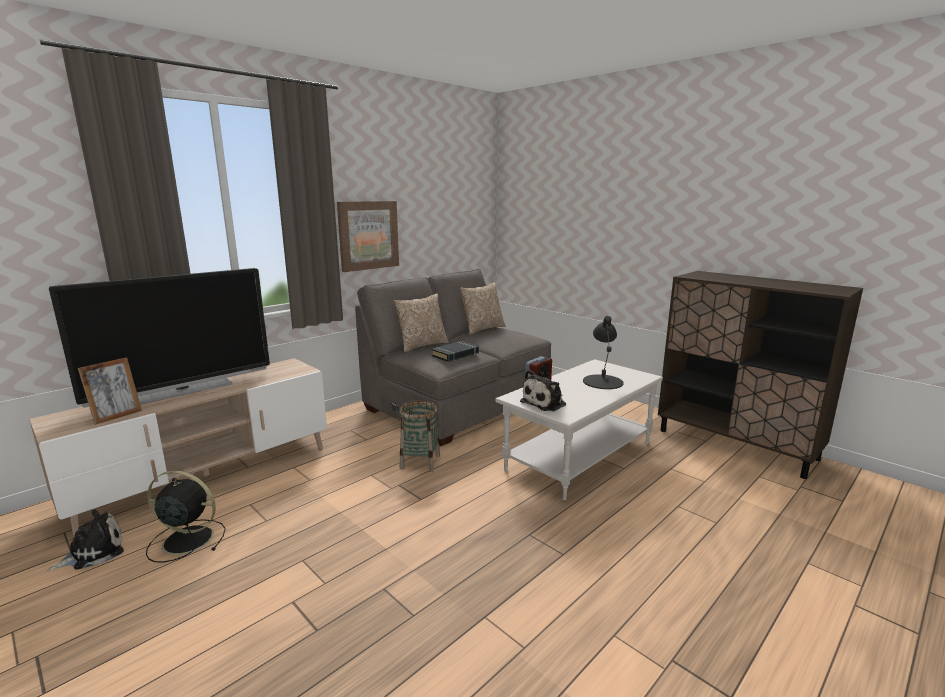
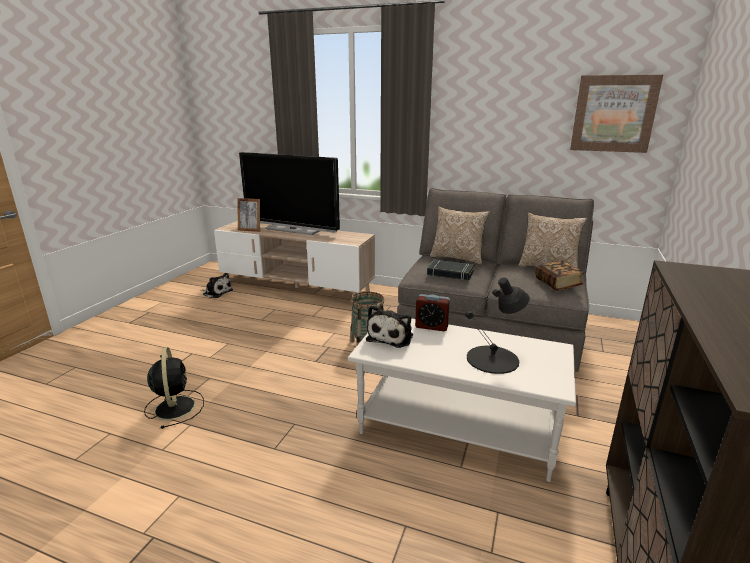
camera: 65 degrees right, 5 degrees up
black fan [146,470,226,563] -> black fan moved to [144,347,204,429]
picture [337,201,399,272] -> picture moved to [570,75,663,153]
plush toy [520,370,566,411] -> plush toy turned 90 degrees counterclockwise [366,305,413,348]
none -> book [536,261,584,291]

